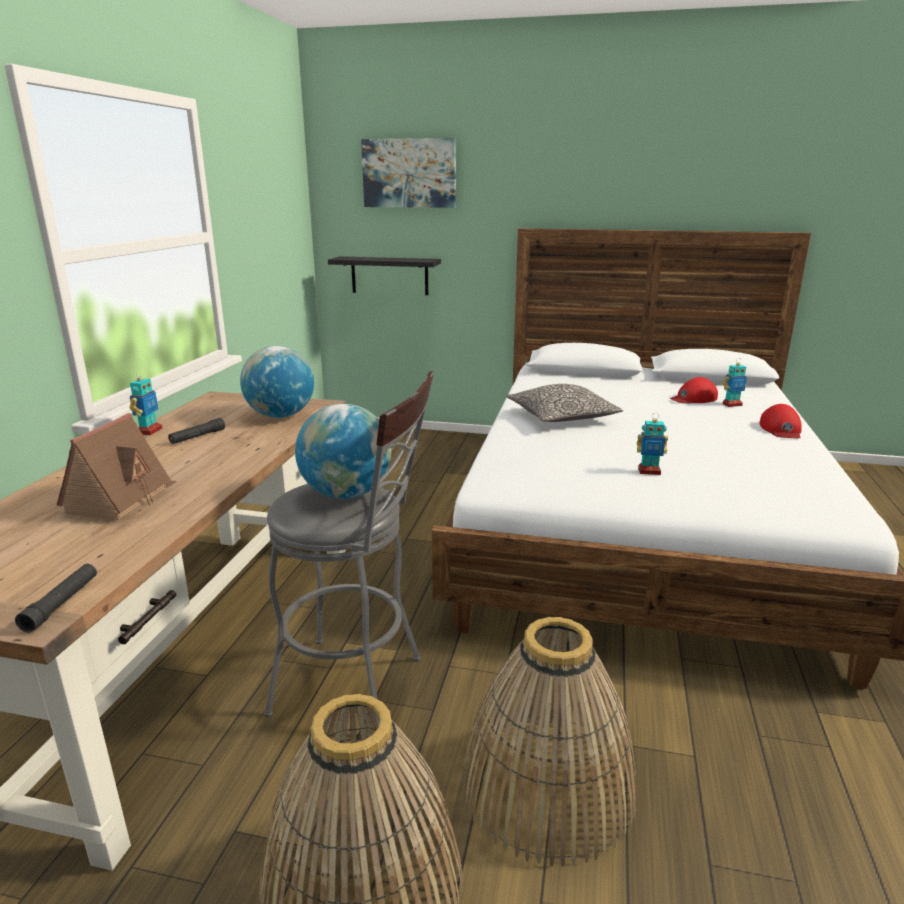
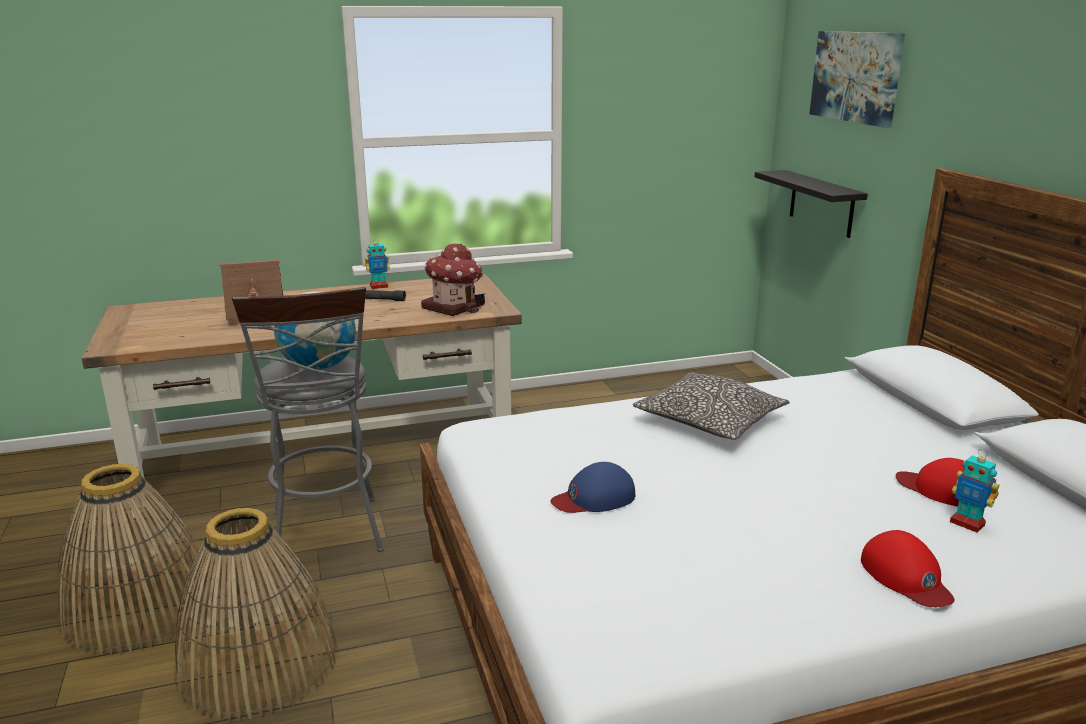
camera: 60 degrees right, 0 degrees up
black flashlight [15,564,97,633] -> none
globe [240,346,314,418] -> toy house [421,243,485,316]
toy robot [637,415,668,475] -> blue cap [550,462,635,513]
red cap [759,404,802,438] -> red cap turned 90 degrees counterclockwise [861,530,954,607]

